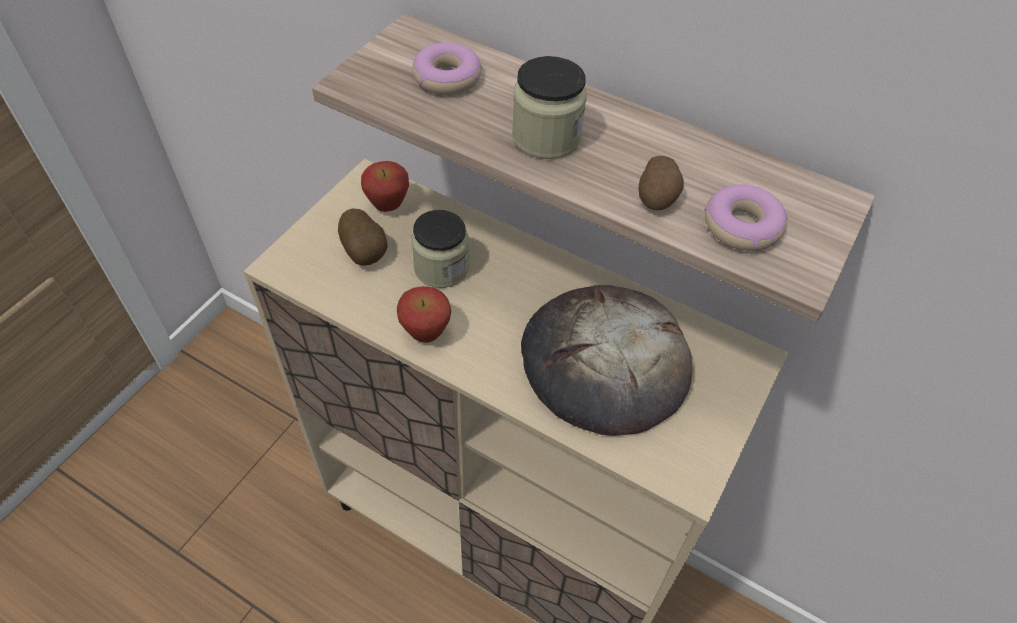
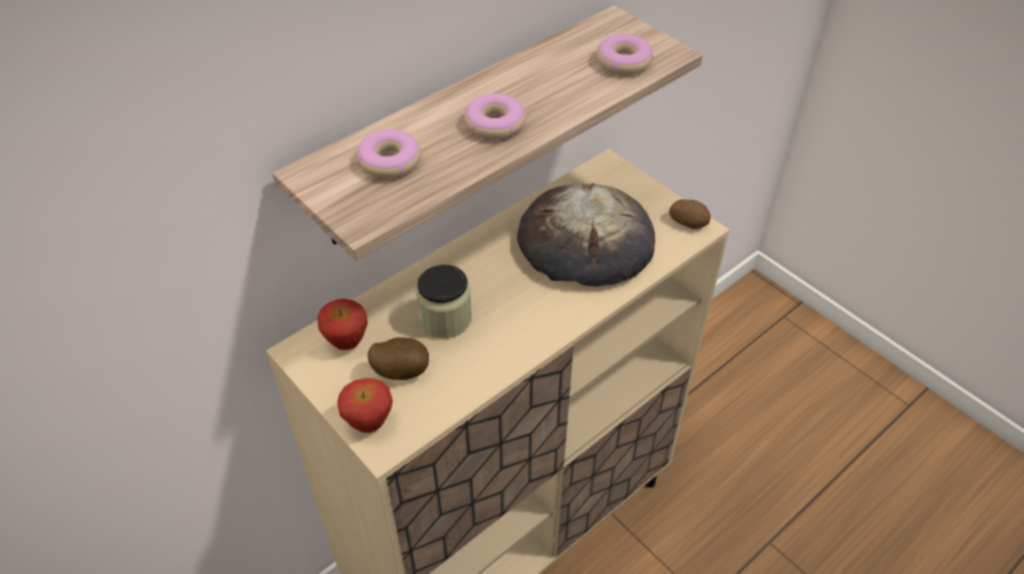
camera: 70 degrees left, 5 degrees down
apple [397,286,451,343] -> apple moved to [337,378,393,433]
jar [512,56,587,159] -> donut [464,93,525,139]
potato [639,156,684,210] -> potato moved to [669,199,711,229]

